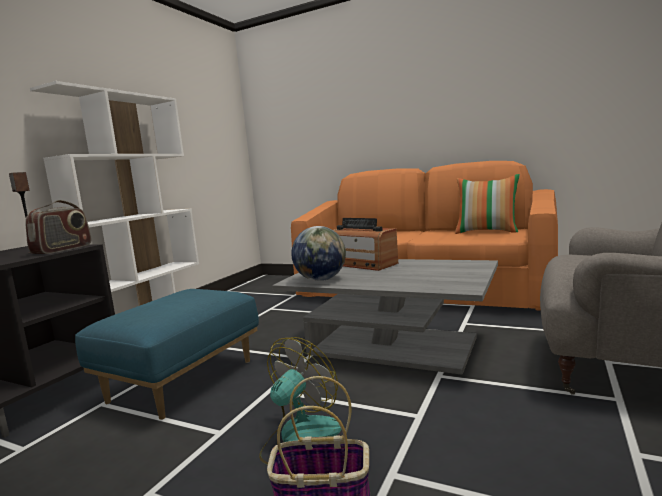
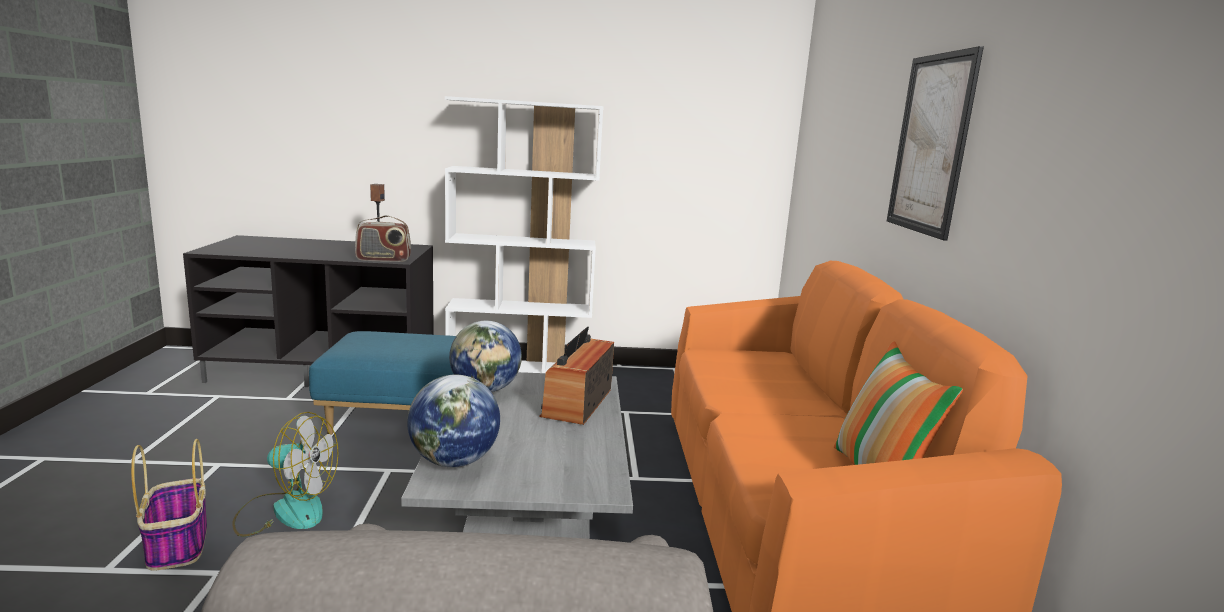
camera: 60 degrees right, 5 degrees up
none -> globe [407,375,500,467]
none -> picture [887,46,984,241]

